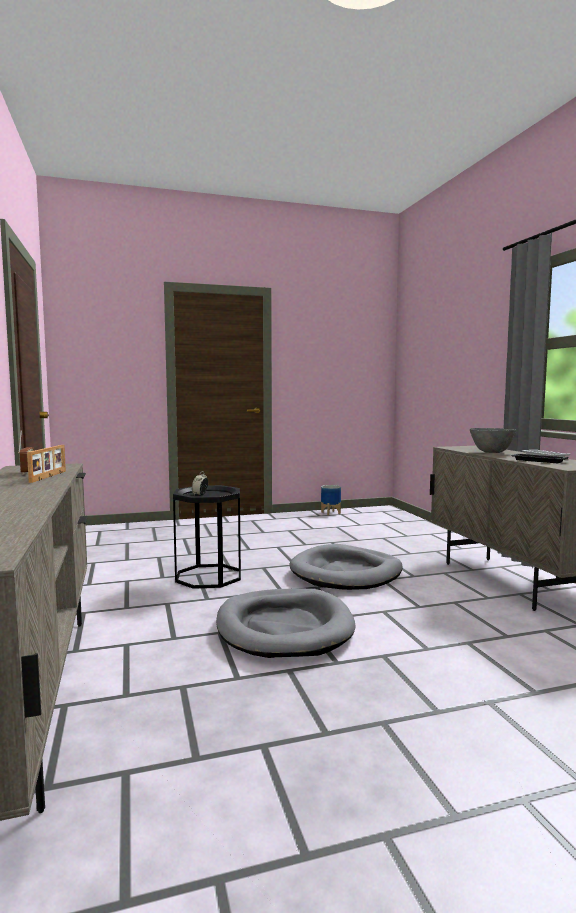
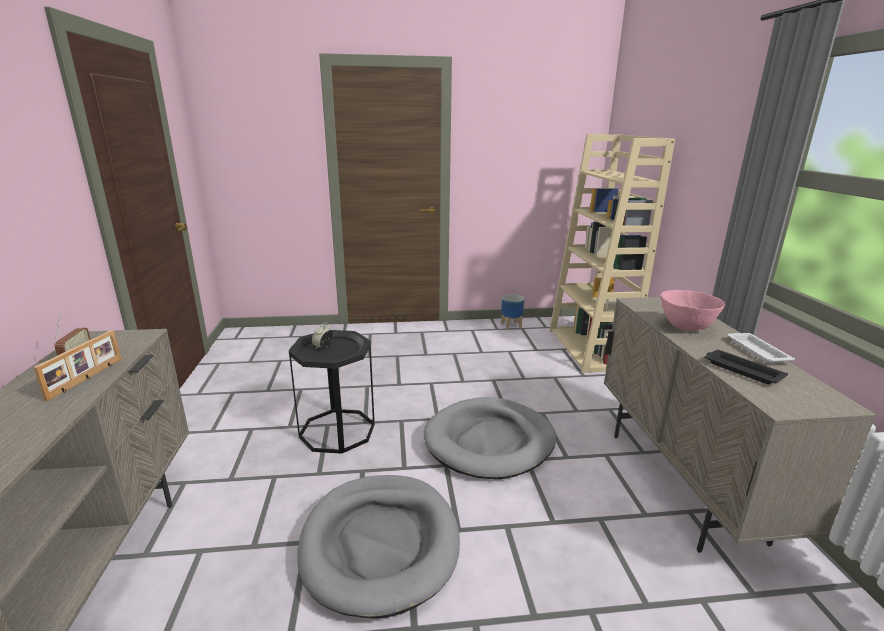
camera: 10 degrees right, 15 degrees up
grey bowl [470,428,516,453] -> pink bowl [661,290,725,331]
none -> beige bookcase [549,134,675,373]

